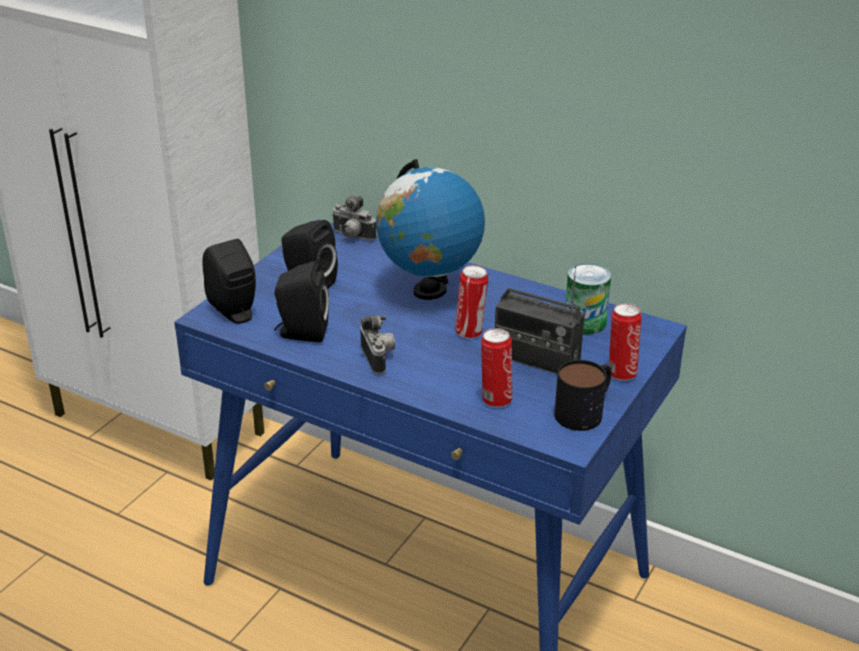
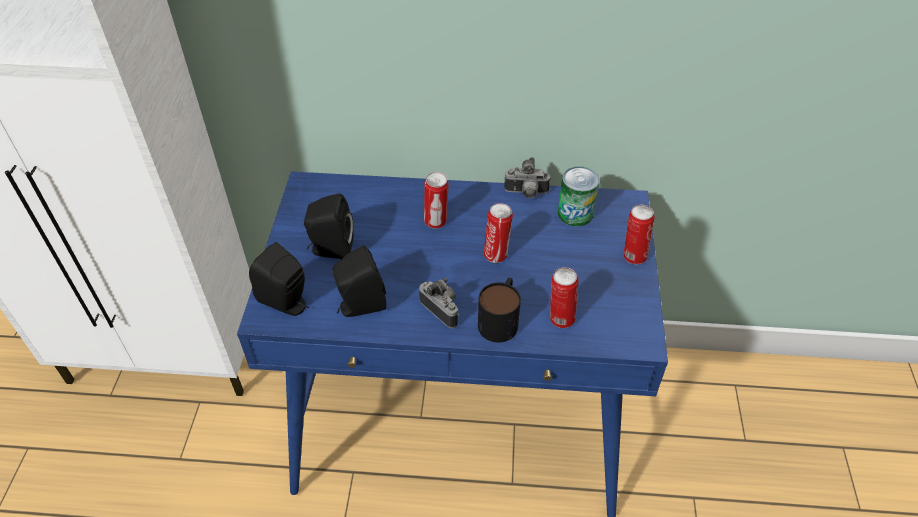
camera: 25 degrees left, 15 degrees up
camera [332,196,377,241] -> camera moved to [504,157,551,198]
globe [376,159,485,300] -> can [424,172,449,229]
radio [495,265,585,374] -> none
mug [554,360,611,431] -> mug moved to [478,278,521,343]

